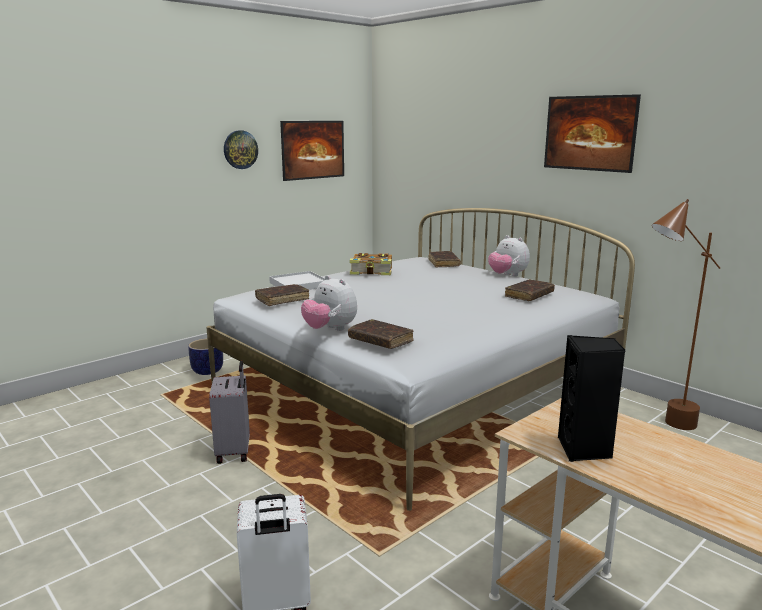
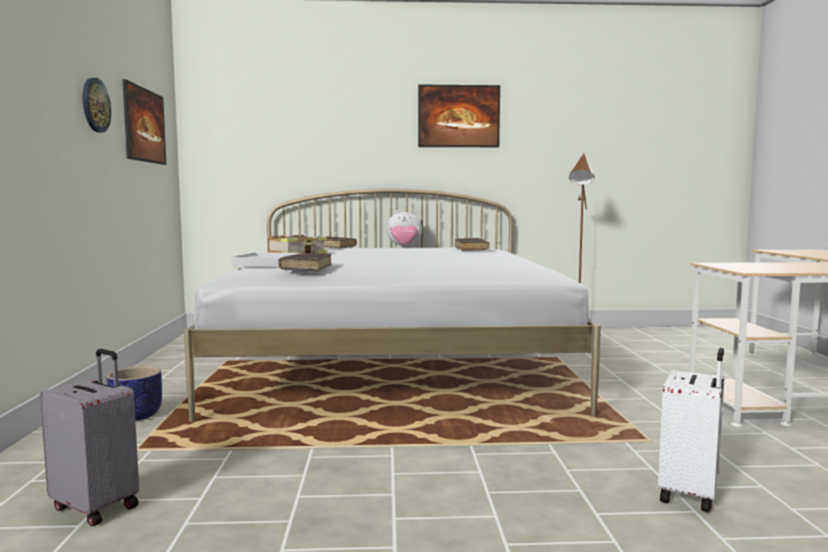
camera: 50 degrees left, 10 degrees down
grey suitcase [209,361,250,464] -> grey suitcase moved to [40,349,139,526]
plush toy [301,275,357,331] -> none
brown book [348,319,414,349] -> none
black speaker [558,335,625,462] -> none

